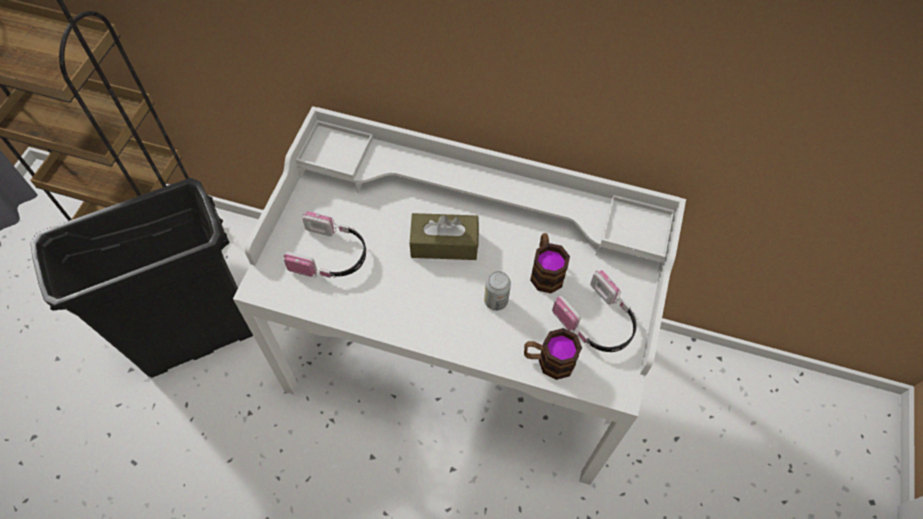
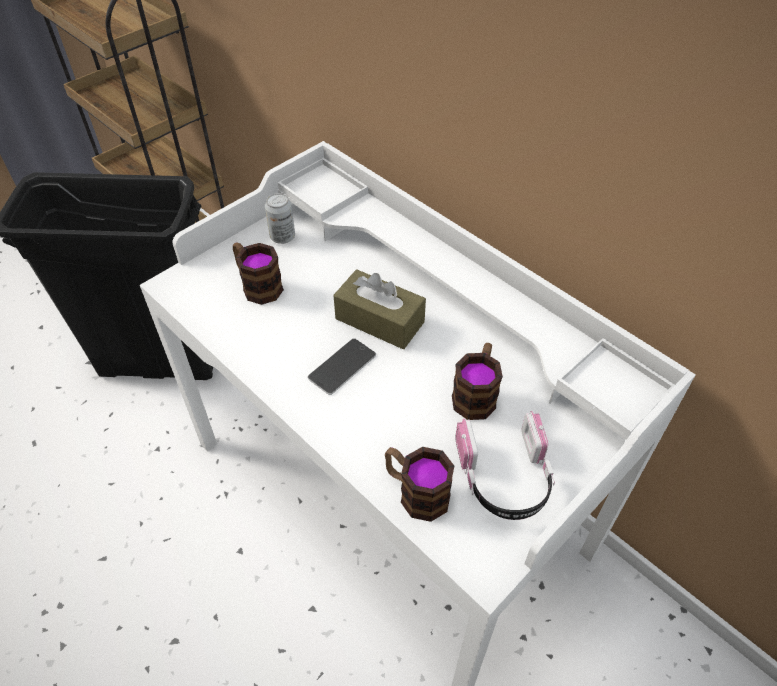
camera: 30 degrees right, 10 degrees down
headphones [284,211,366,278] -> mug [233,242,284,305]
can [484,271,511,311] -> can moved to [265,193,295,244]
none -> phone [307,339,376,395]

